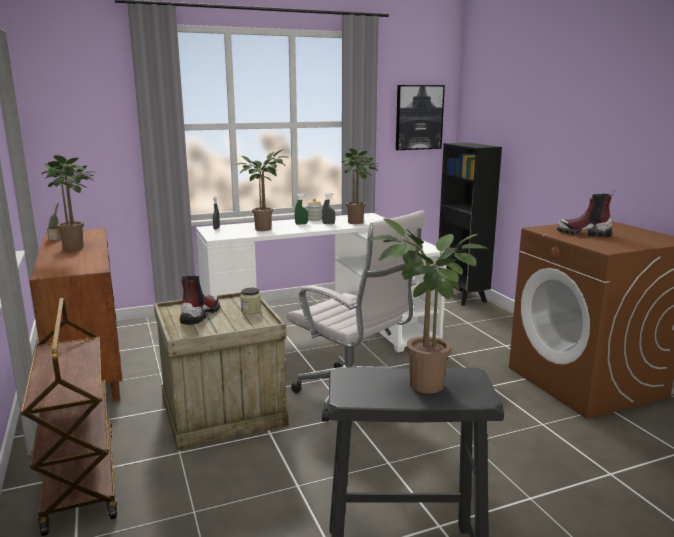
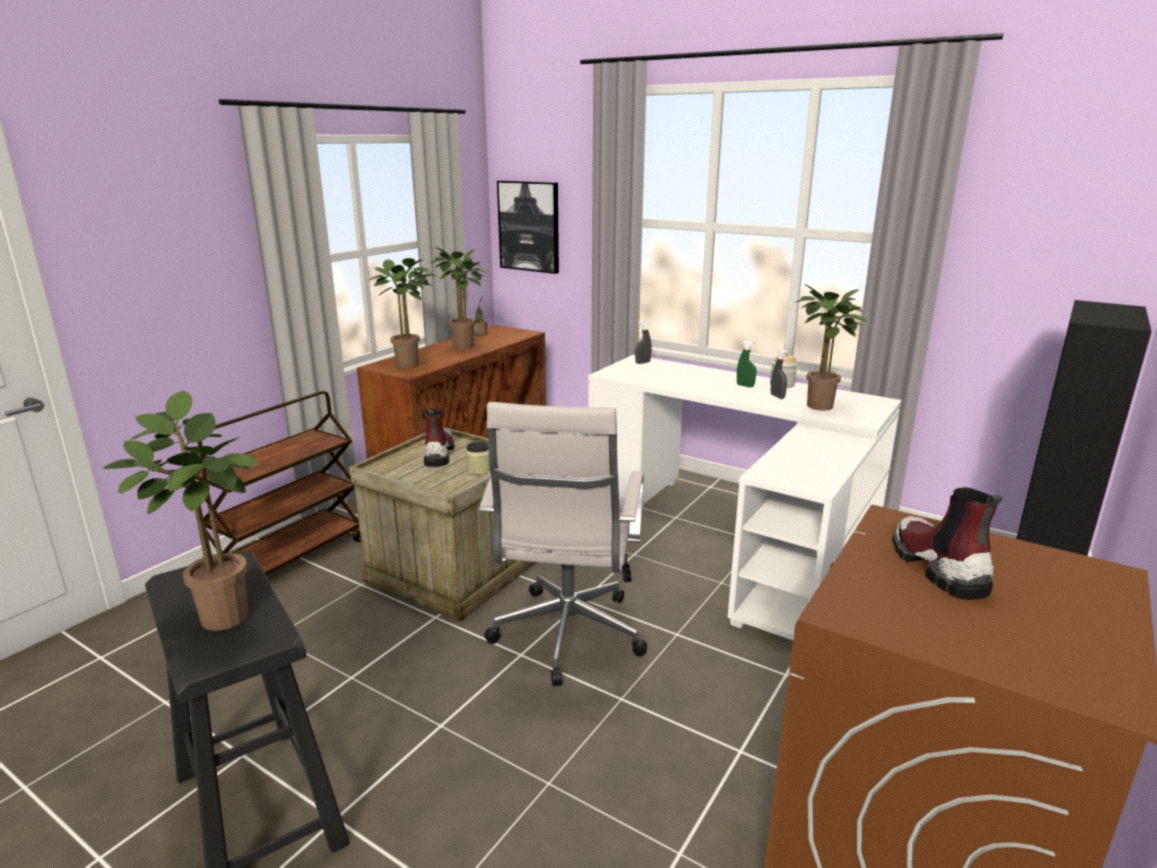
camera: 55 degrees right, 5 degrees up
boot [180,275,220,325] -> boot turned 75 degrees counterclockwise [424,409,455,467]
potted plant [235,150,290,231] -> potted plant moved to [369,258,436,368]
picture [396,85,445,150] -> picture moved to [497,181,559,274]

